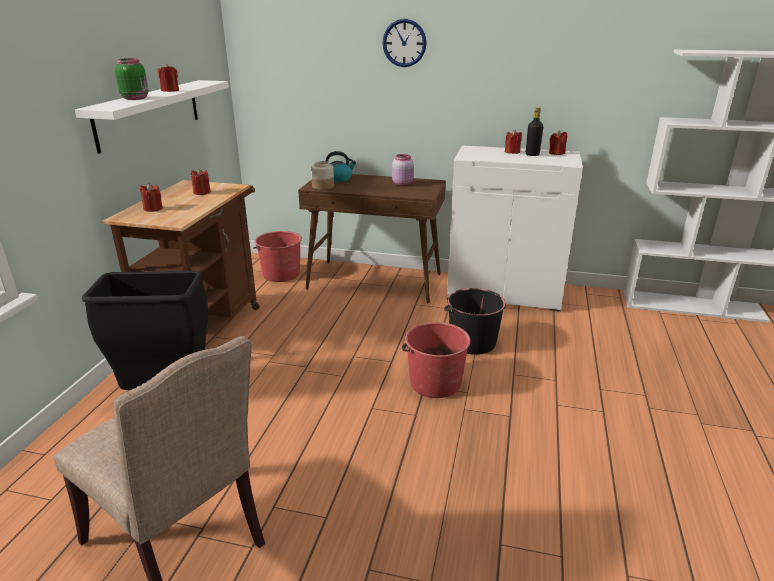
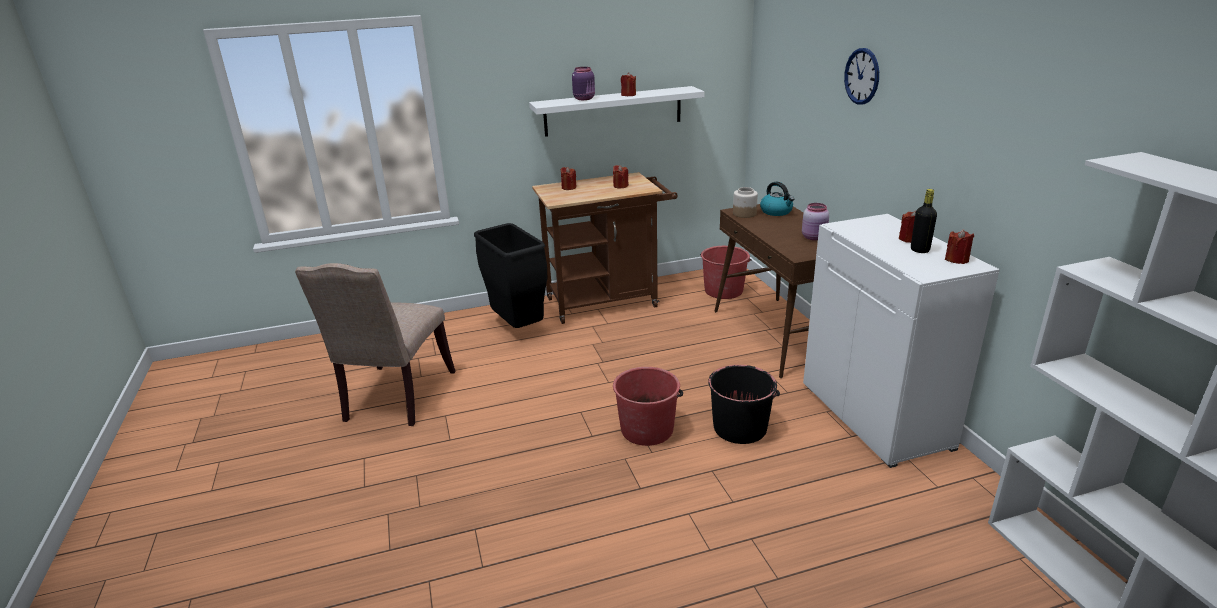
camera: 60 degrees right, 0 degrees up
green jar [115,58,148,100] -> purple jar [572,67,595,100]

